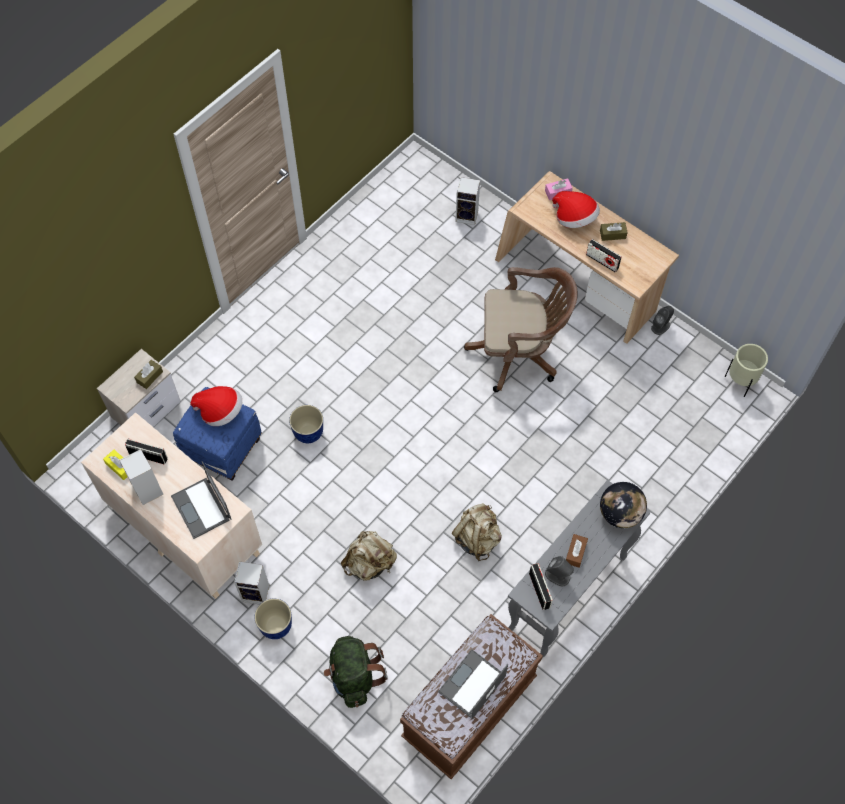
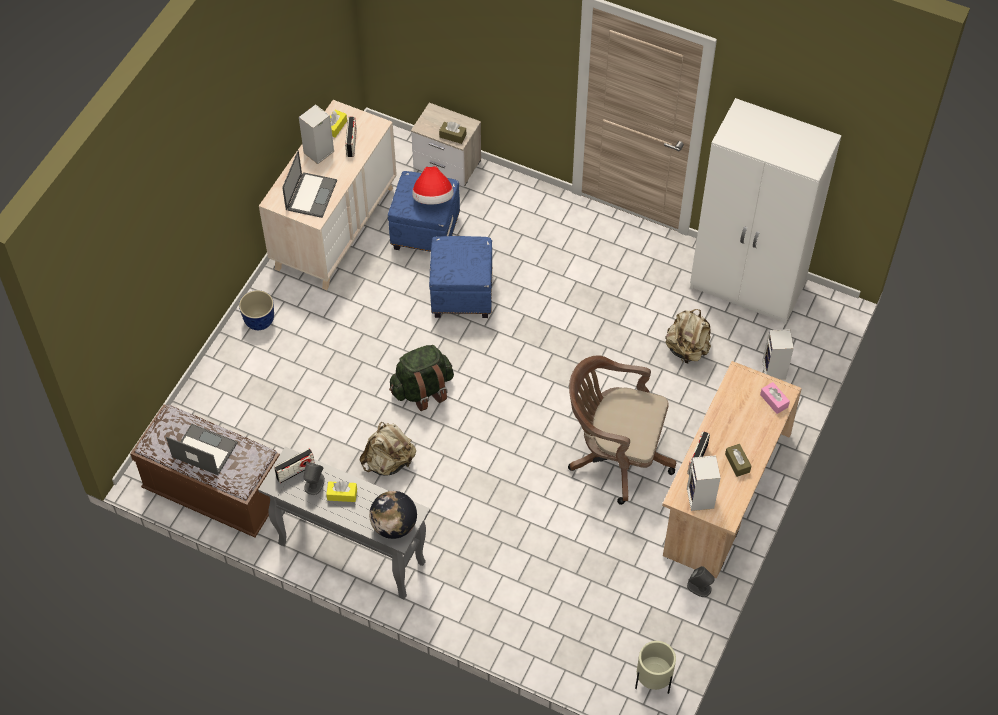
camera: 75 degrees right, 5 degrees down
laptop [171,461,231,539] -> laptop turned 150 degrees clockwise [282,150,337,218]
speaker [234,562,269,604] -> speaker moved to [687,455,720,511]
planter [289,405,323,443] -> blue ottoman [429,236,492,318]
green backpack [324,636,388,708] -> green backpack moved to [389,345,454,411]
beige backpack [341,531,397,581] -> beige backpack moved to [665,309,711,364]
brown office chair [464,267,578,392] -> brown office chair turned 120 degrees clockwise [568,355,676,505]
hat [552,191,600,228] -> none
brown tissue box [566,534,588,568] -> yellow tissue box [326,481,357,502]
none -> white wardrobe [690,98,842,324]

